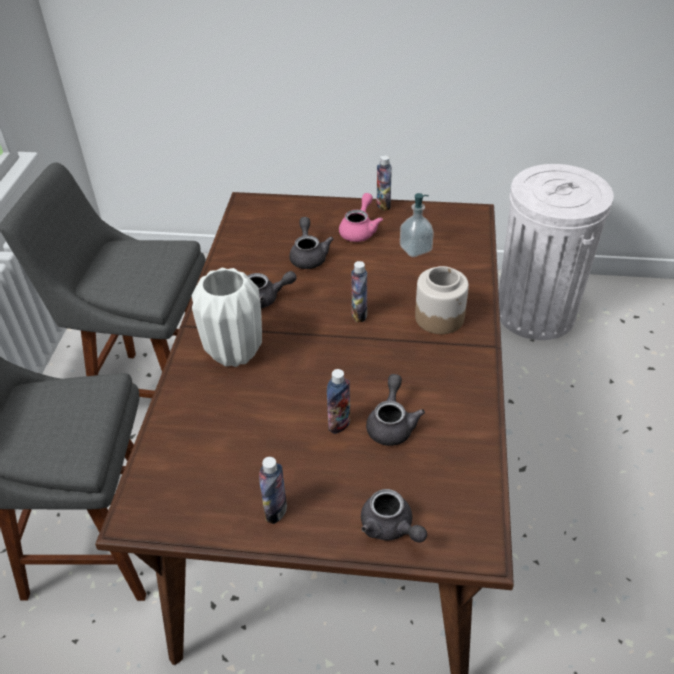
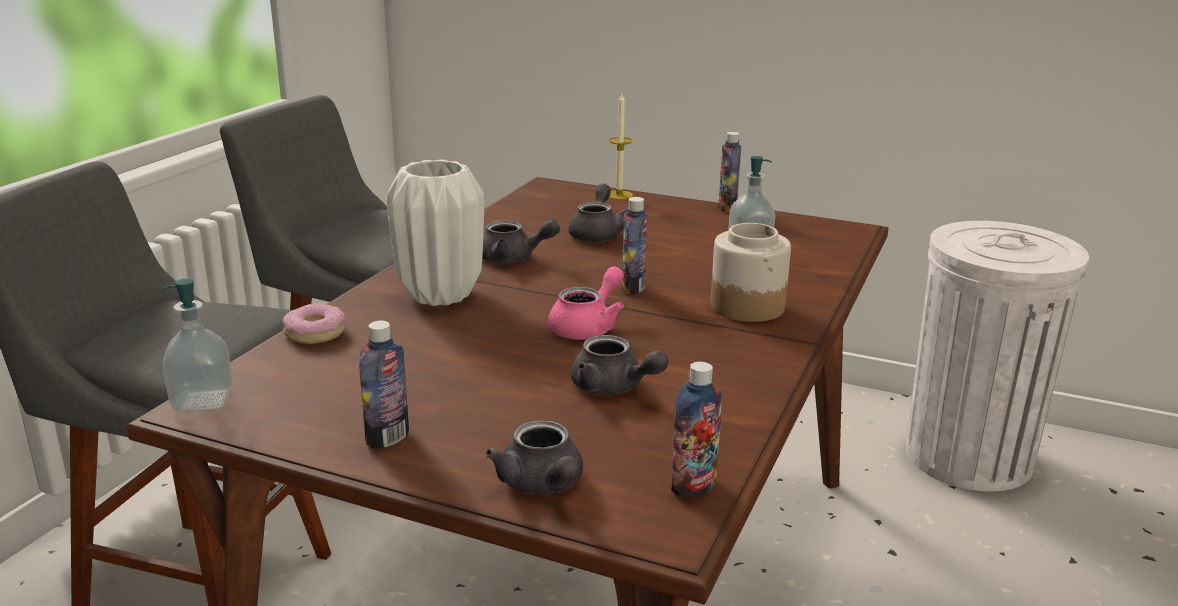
camera: 15 degrees right, 20 degrees down
bottle [327,369,350,434] -> bottle moved to [671,362,722,497]
pink teapot [339,193,383,242] -> pink teapot moved to [548,266,624,340]
grey teapot [366,374,425,446] -> grey teapot turned 105 degrees clockwise [571,335,668,395]
none -> soap dispenser [161,278,233,411]
none -> donut [283,303,346,344]
none -> candle [609,94,633,200]

